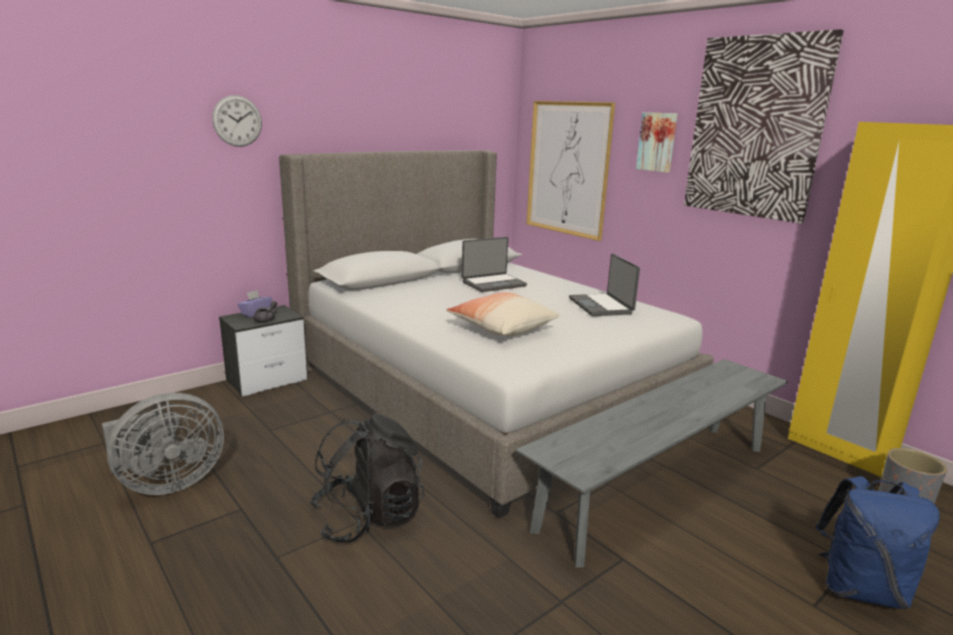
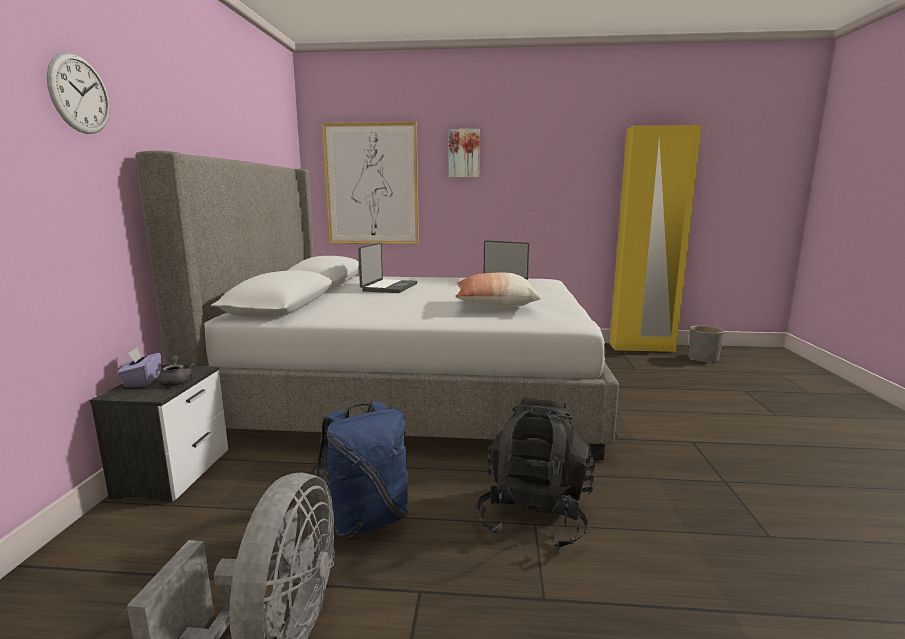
camera: 45 degrees left, 5 degrees down
grey bench [516,359,788,568] -> none
picture [684,29,844,224] -> none
blue backpack [815,476,940,609] -> blue backpack moved to [316,401,408,537]

